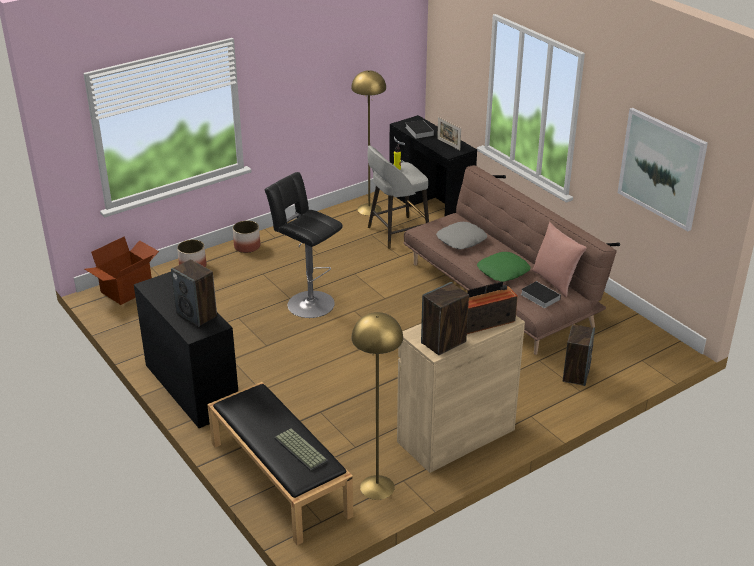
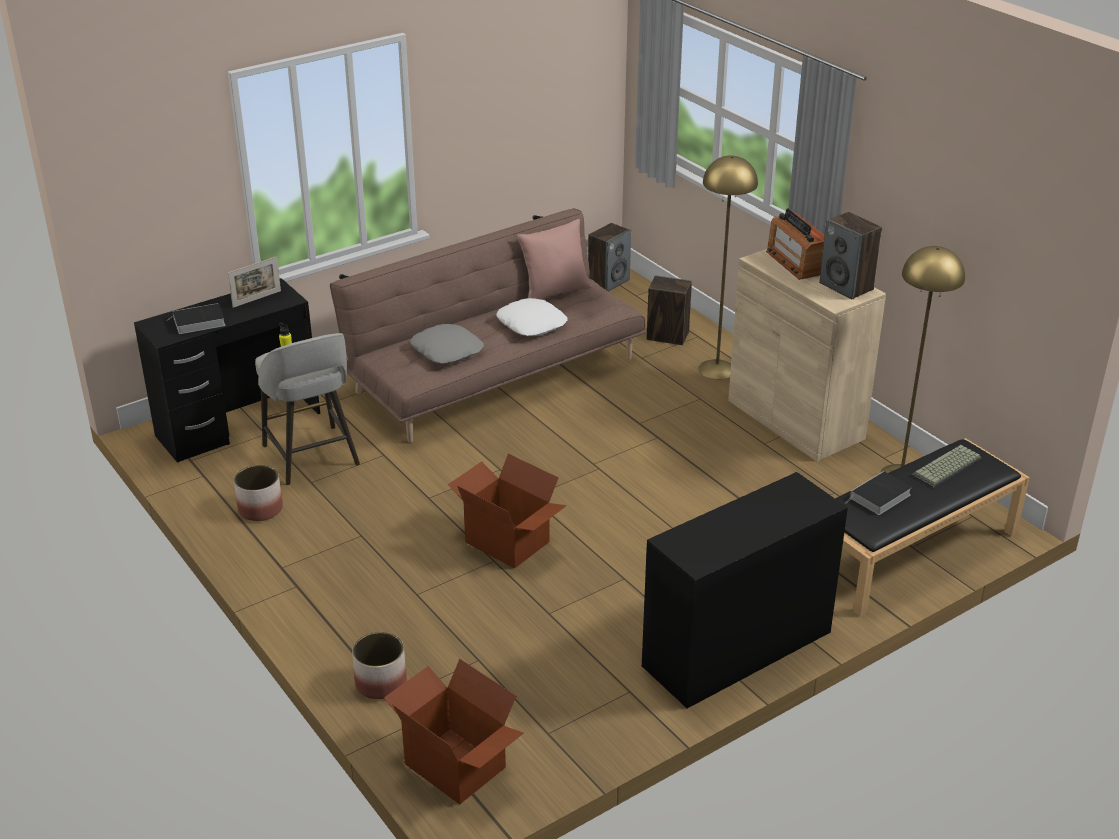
camera: 90 degrees left, 0 degrees up
speaker [171,259,217,327] -> speaker moved to [588,223,631,292]
planter [233,221,260,253] -> planter moved to [234,465,283,521]
black stool [264,172,343,318] -> cardboard box [448,454,567,569]
yellow floor lamp [351,70,386,216] -> yellow floor lamp moved to [698,155,758,379]
green pillow [477,252,530,282] -> white pillow [496,298,568,336]
book [521,281,561,308] -> book moved to [846,471,912,515]
picture [618,108,708,231] -> none

